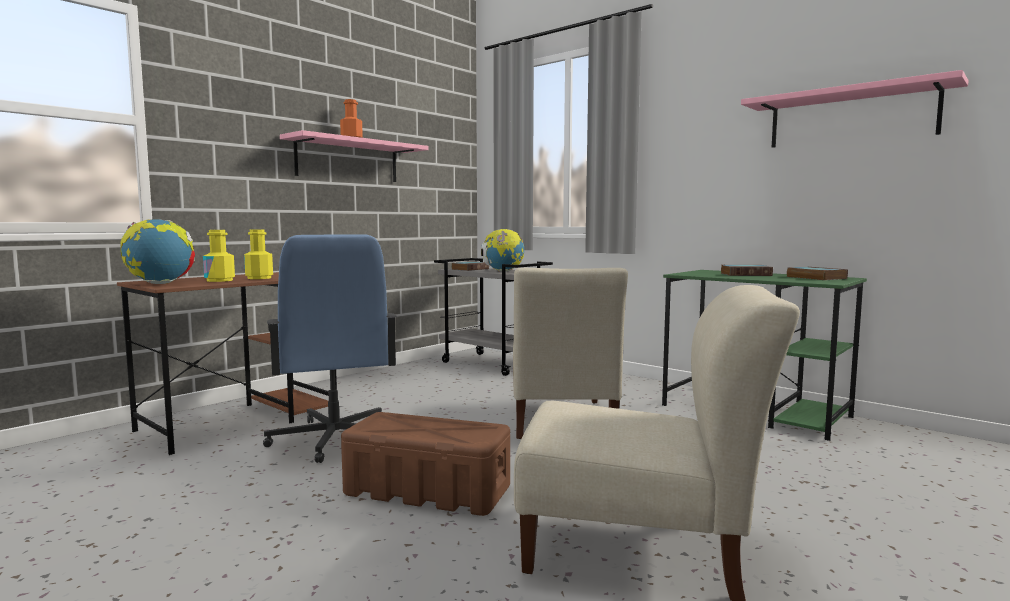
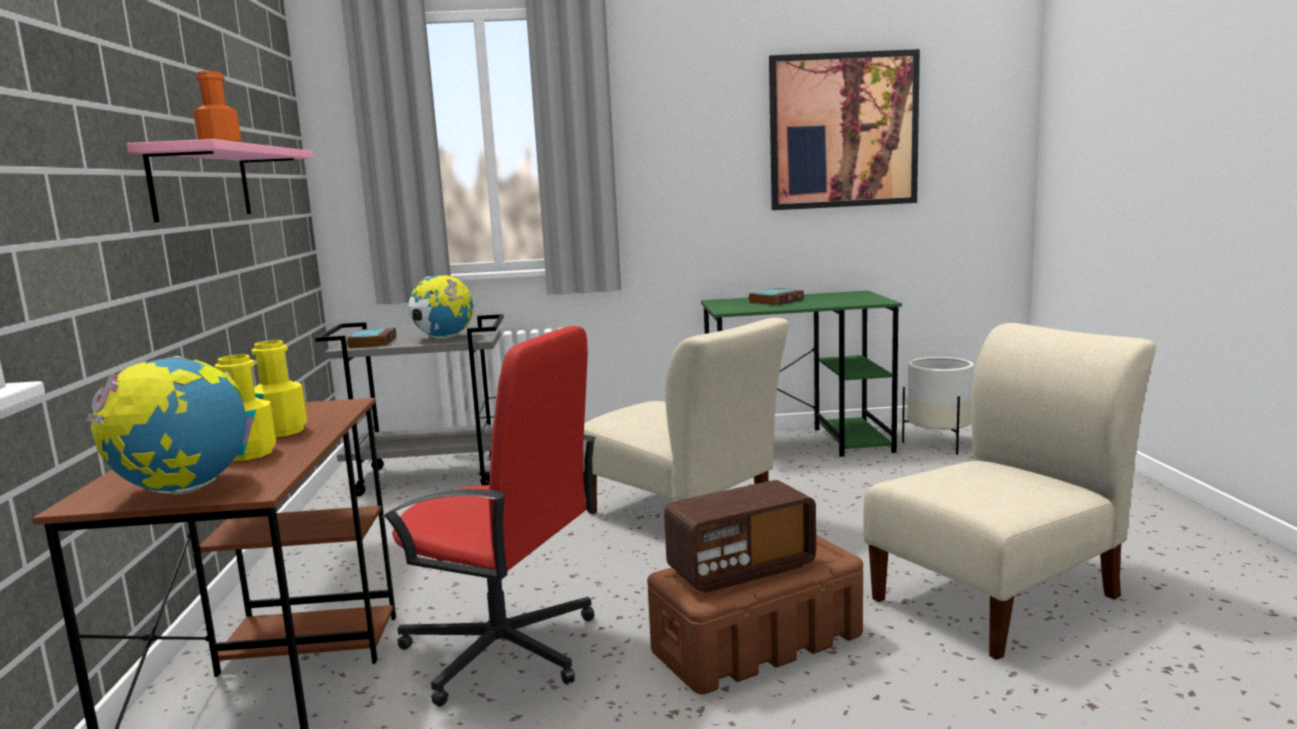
camera: 45 degrees left, 5 degrees up
blue office chair [263,234,397,463] -> red office chair [381,326,597,707]
pink shelf [741,70,969,148] -> picture [769,49,920,210]
book [787,267,848,280] -> none
none -> radio [664,480,816,593]
none -> white planter [902,357,974,455]

